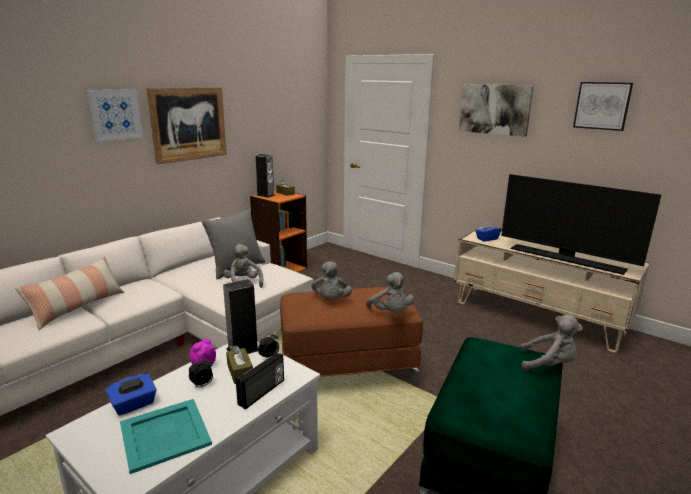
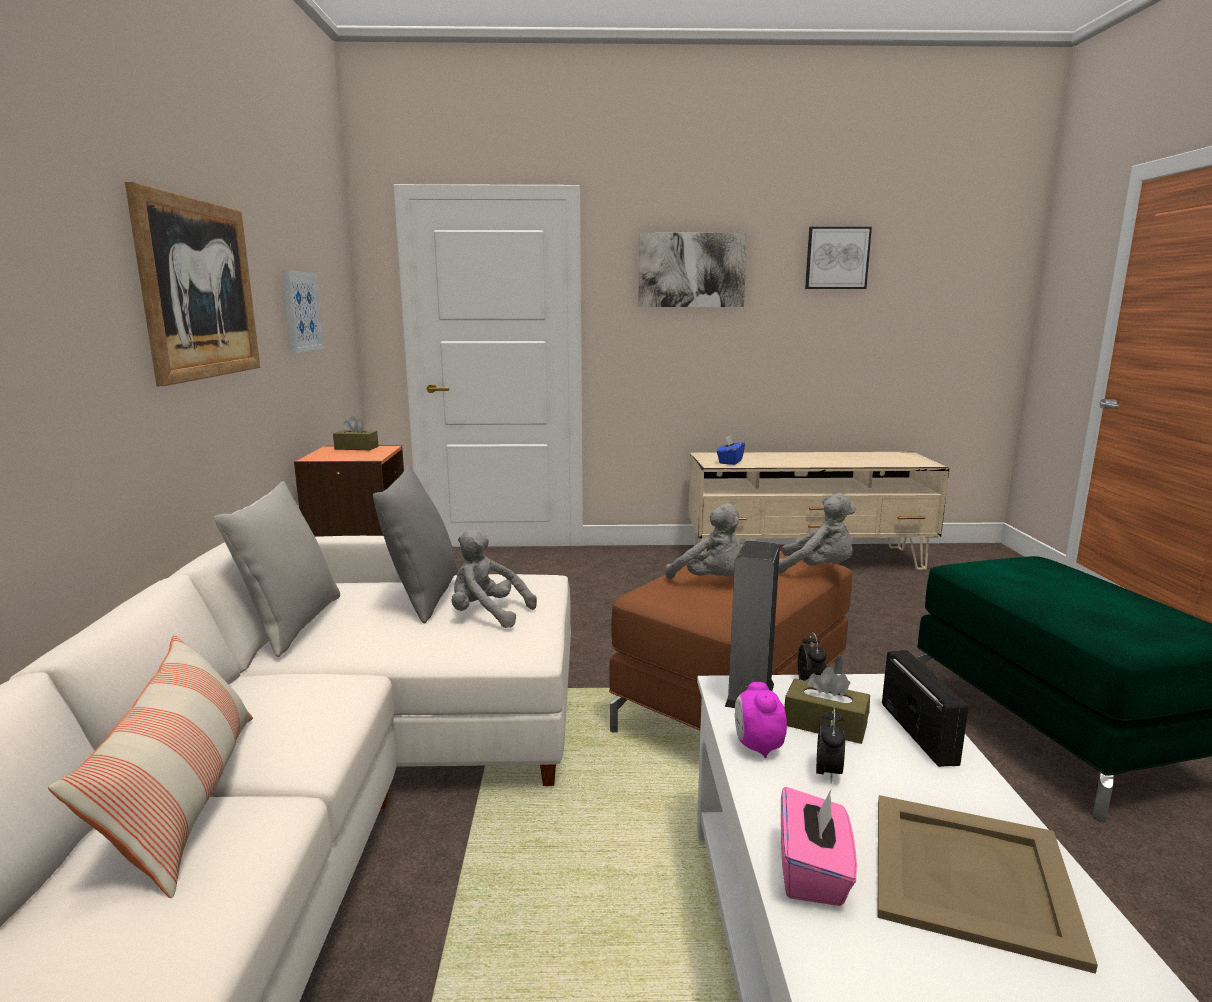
camera: 40 degrees left, 5 degrees down
picture [87,89,143,142] -> picture moved to [282,270,324,353]
blue tissue box [106,374,157,416] -> pink tissue box [781,787,857,906]
turquoise tray [120,399,212,474] -> beige tray [878,795,1098,974]
speaker [255,154,275,198] -> none
television [501,174,661,275] -> none
grey plush toy [520,315,583,371] -> none
none -> grey pillow [214,482,340,657]

